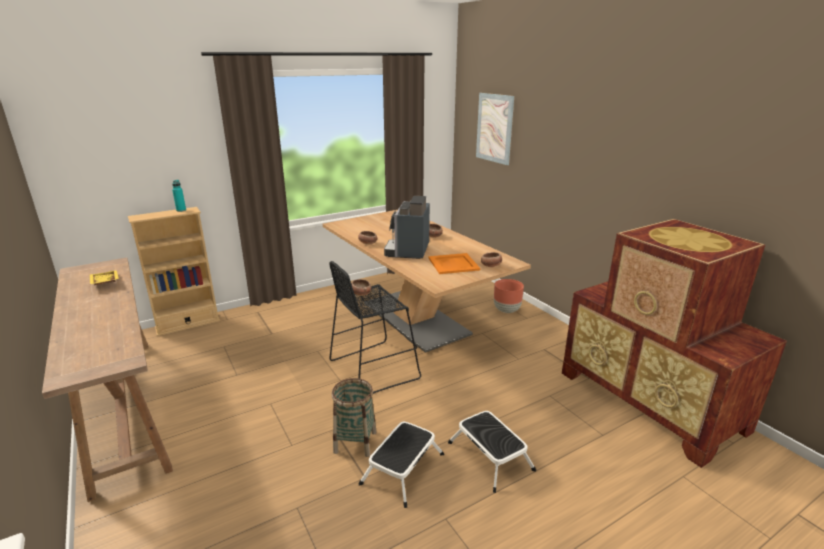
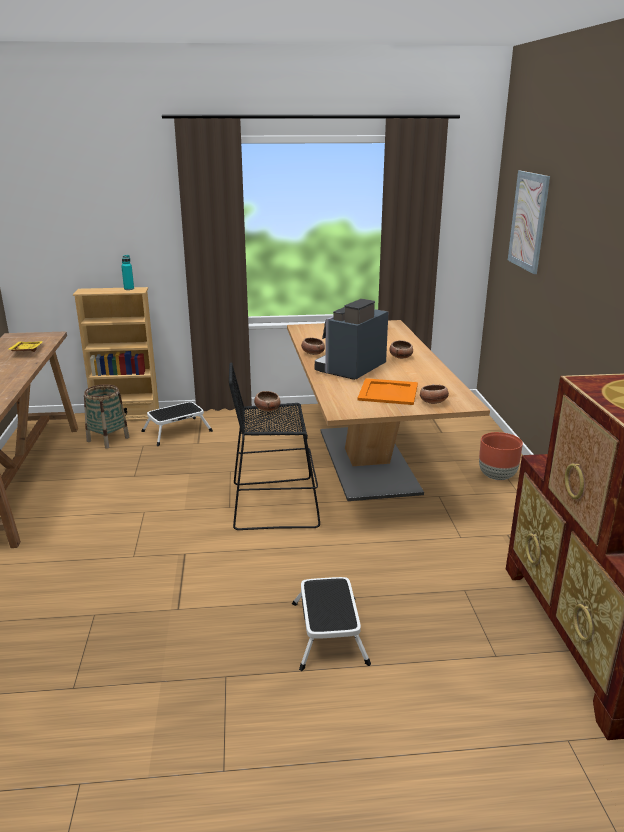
camera: 25 degrees right, 0 degrees up
basket [332,378,377,457] -> basket moved to [84,384,130,449]
black step ladder [358,422,444,508] -> black step ladder moved to [141,402,213,446]

